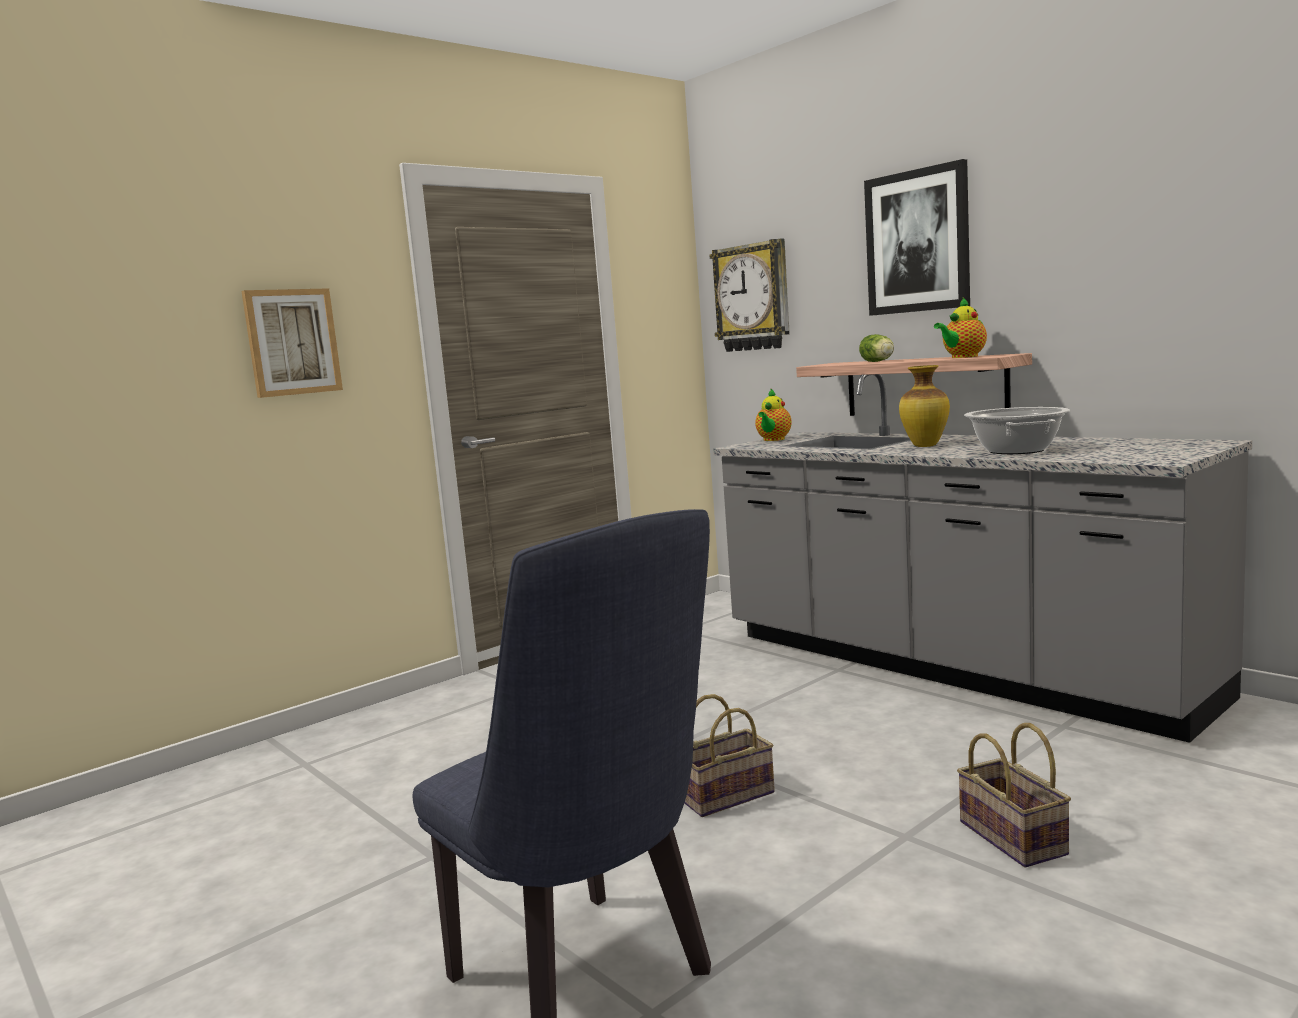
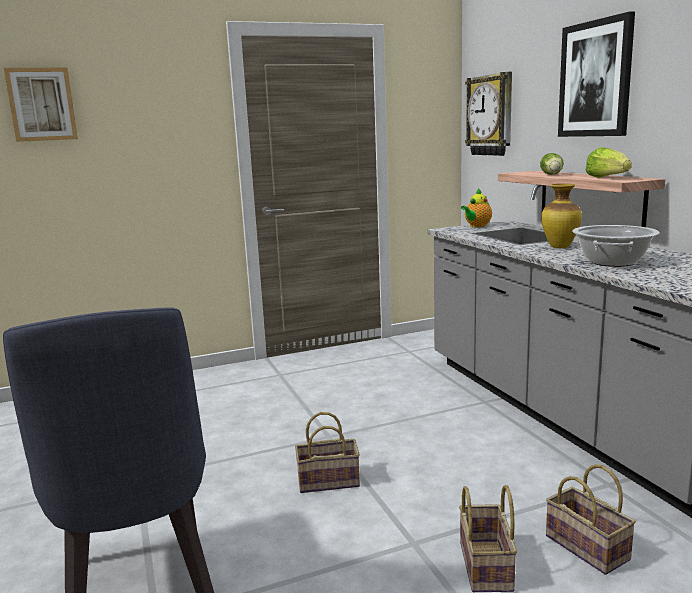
camera: 20 degrees right, 5 degrees up
picture [242,288,343,398] -> picture moved to [4,68,78,142]
teapot [934,298,987,358] -> lettuce [586,147,632,178]
none -> basket [546,464,636,575]

